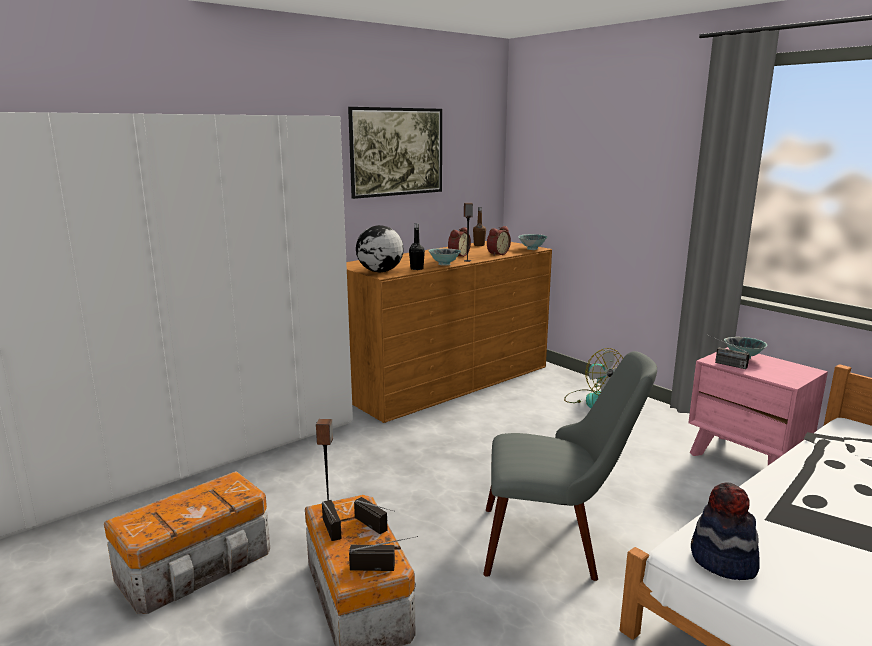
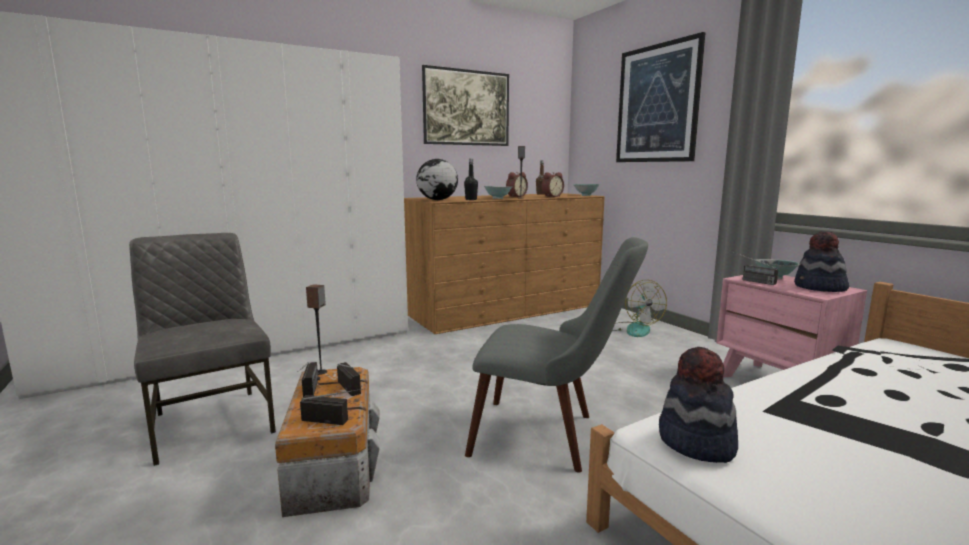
camera: 10 degrees right, 5 degrees down
storage box [104,471,270,614] -> grey chair [129,233,276,466]
none -> picture [616,32,706,162]
none -> hat [794,232,849,292]

